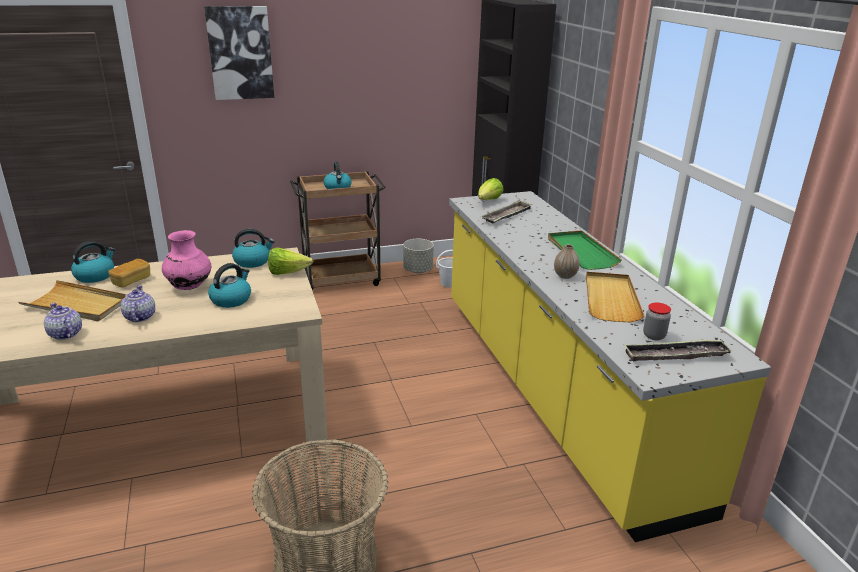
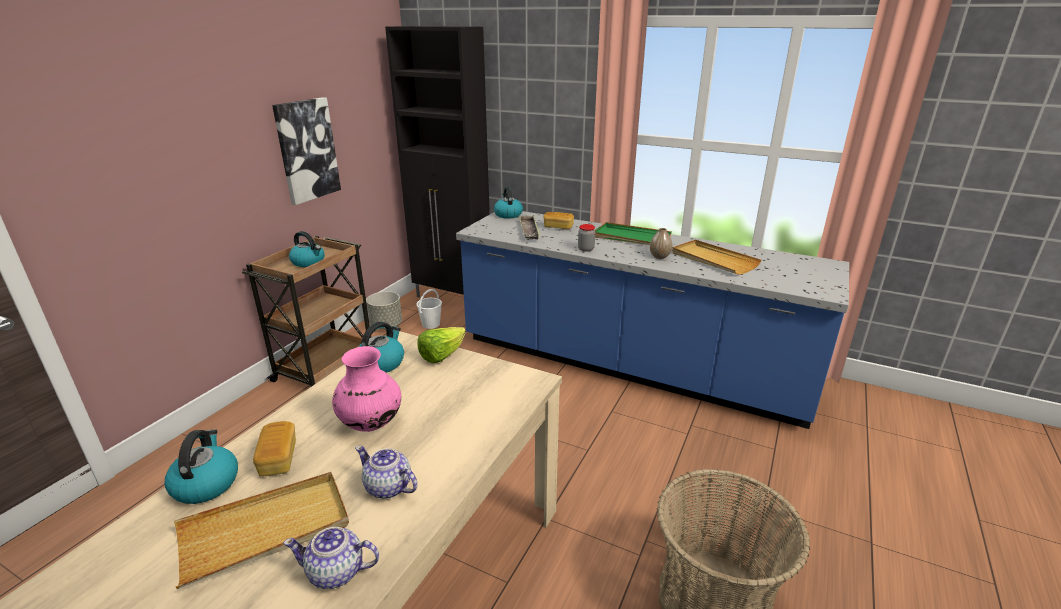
camera: 45 degrees left, 0 degrees up
picture [204,6,274,100] -> picture moved to [272,97,341,205]
kettle [208,263,251,308] -> kettle moved to [494,187,523,219]
yellow counter [449,191,771,542] -> blue counter [456,211,849,429]
lettuce [478,178,504,200] -> none
tray [623,339,733,361] -> none
jar [643,303,671,340] -> jar moved to [578,224,595,252]
none -> bread [543,212,574,229]

